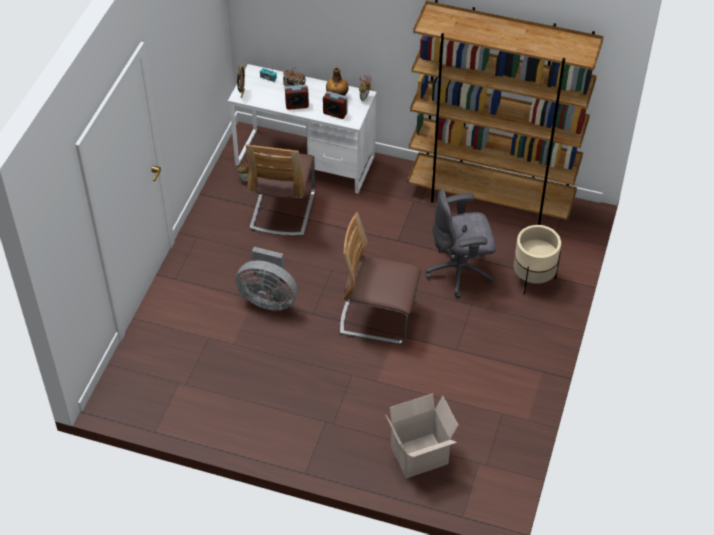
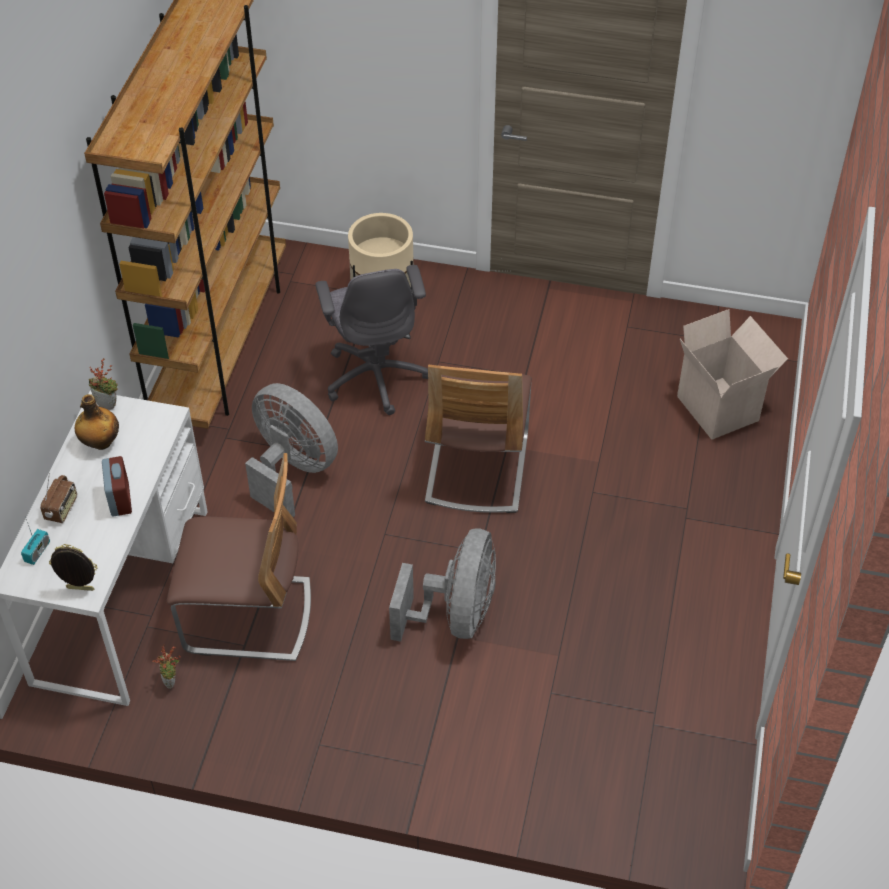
camera: 95 degrees left, 0 degrees up
alarm clock [323,91,348,119] -> none
none -> grey fan [245,383,338,517]

